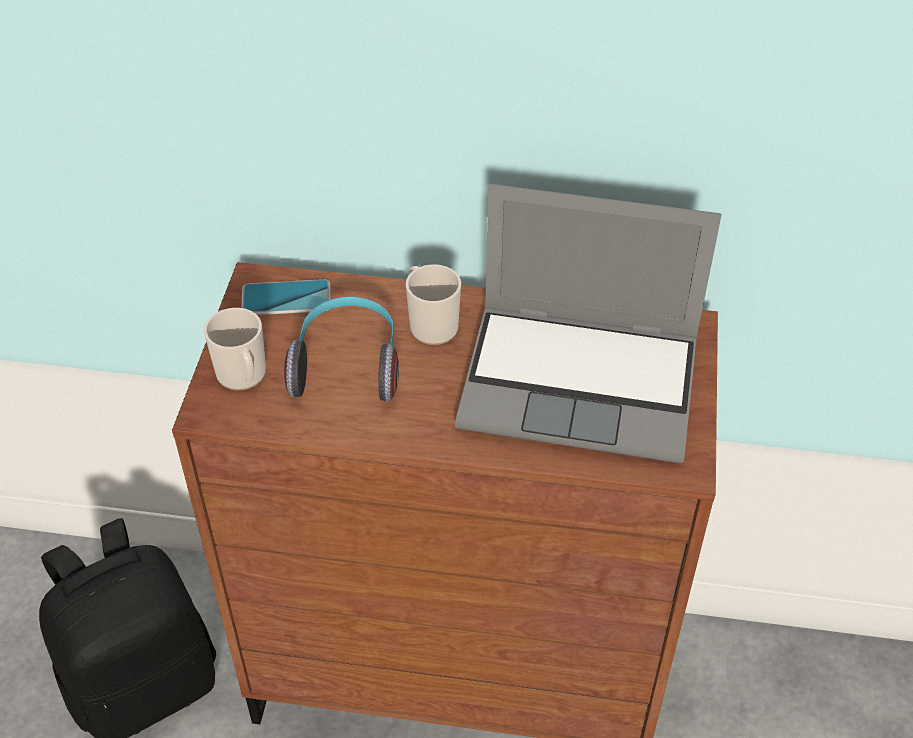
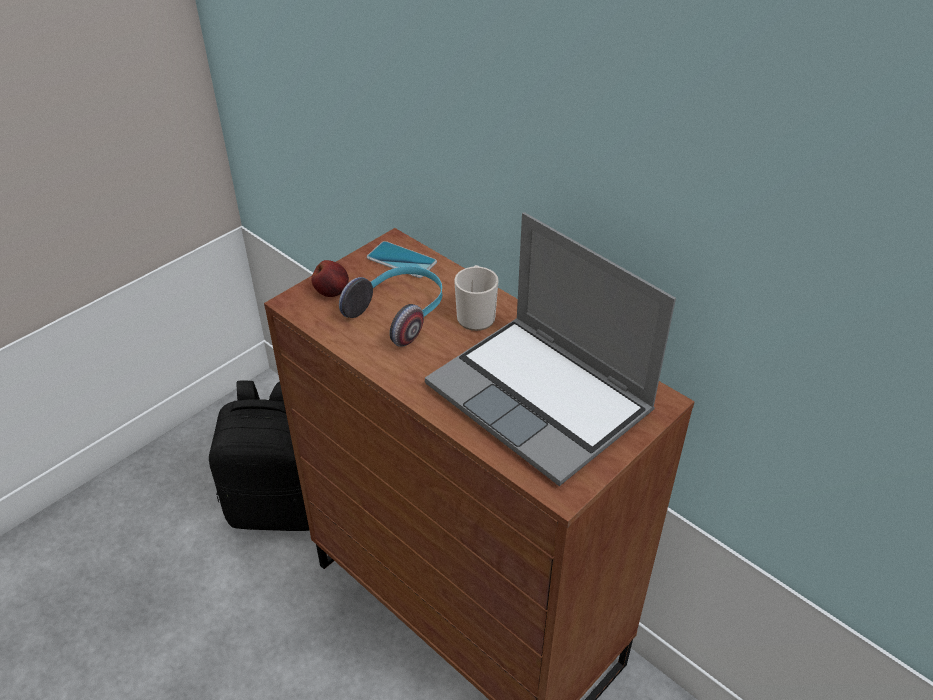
camera: 35 degrees right, 5 degrees down
mug [204,308,266,391] -> apple [311,260,349,297]

